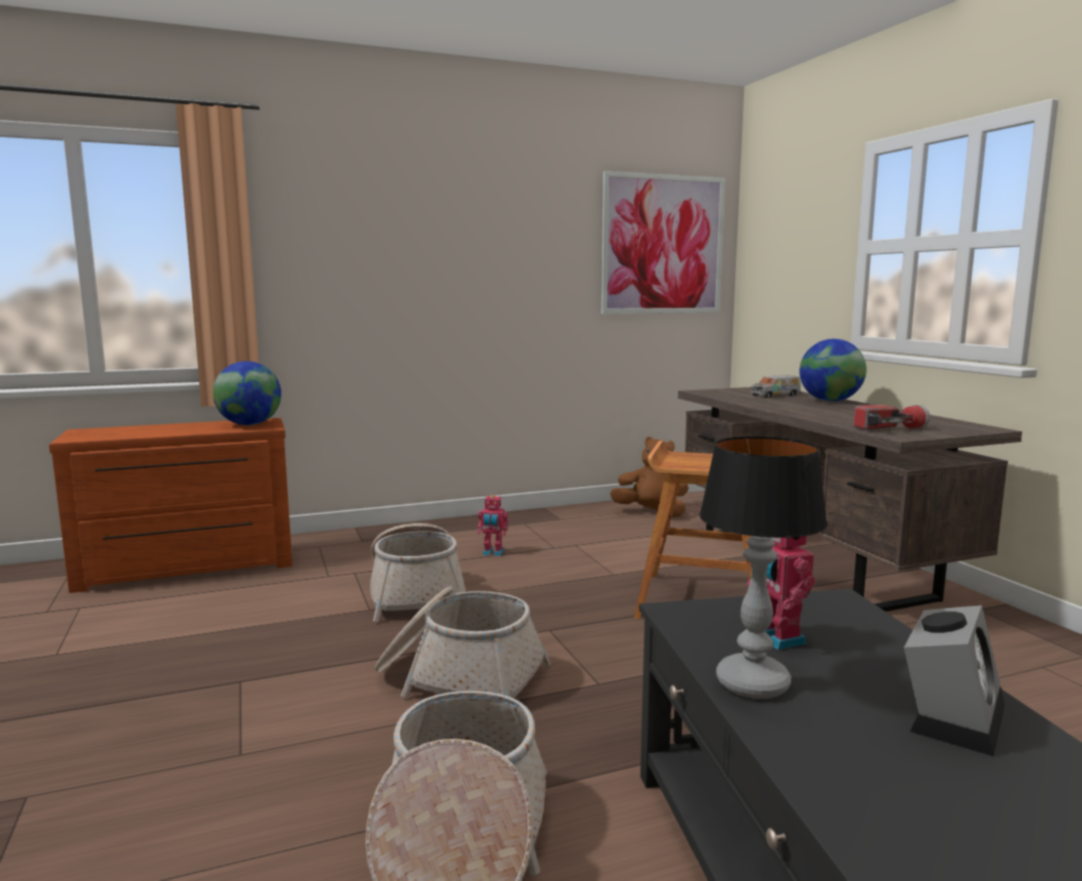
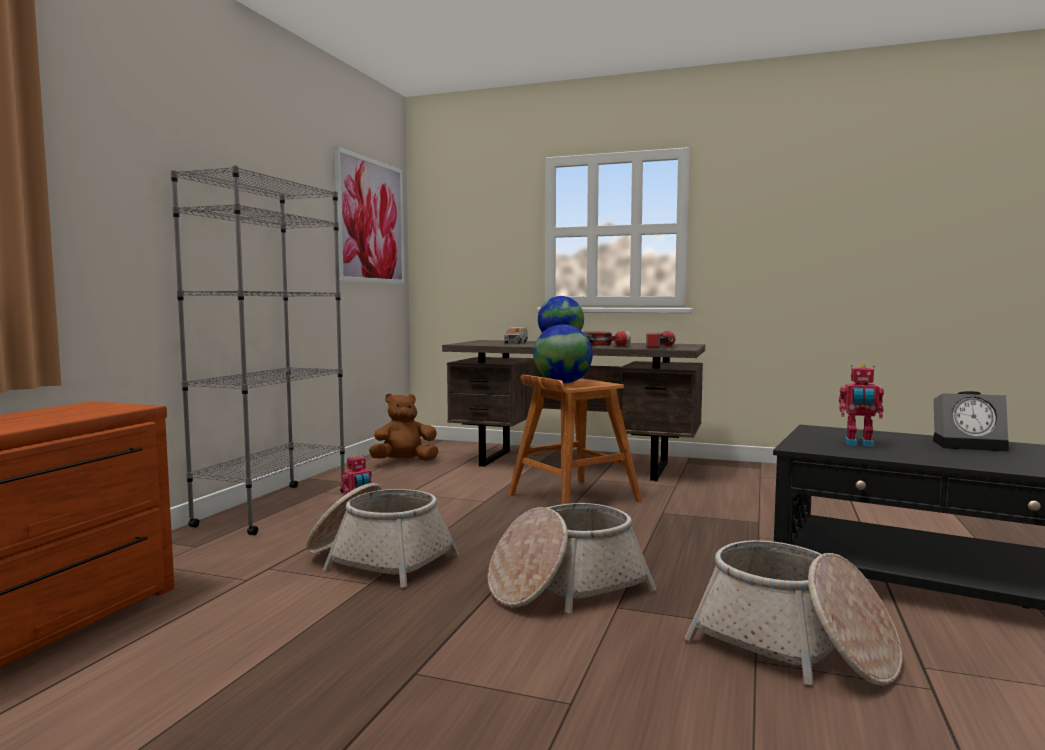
camera: 50 degrees left, 5 degrees down
globe [213,361,281,425] -> globe moved to [533,324,593,384]
table lamp [699,436,827,699] -> none
alarm clock [904,605,1005,756] -> alarm clock turned 120 degrees clockwise [933,391,1009,451]
none -> grey bookcase [171,165,345,535]
none -> flashlight [583,331,631,346]

